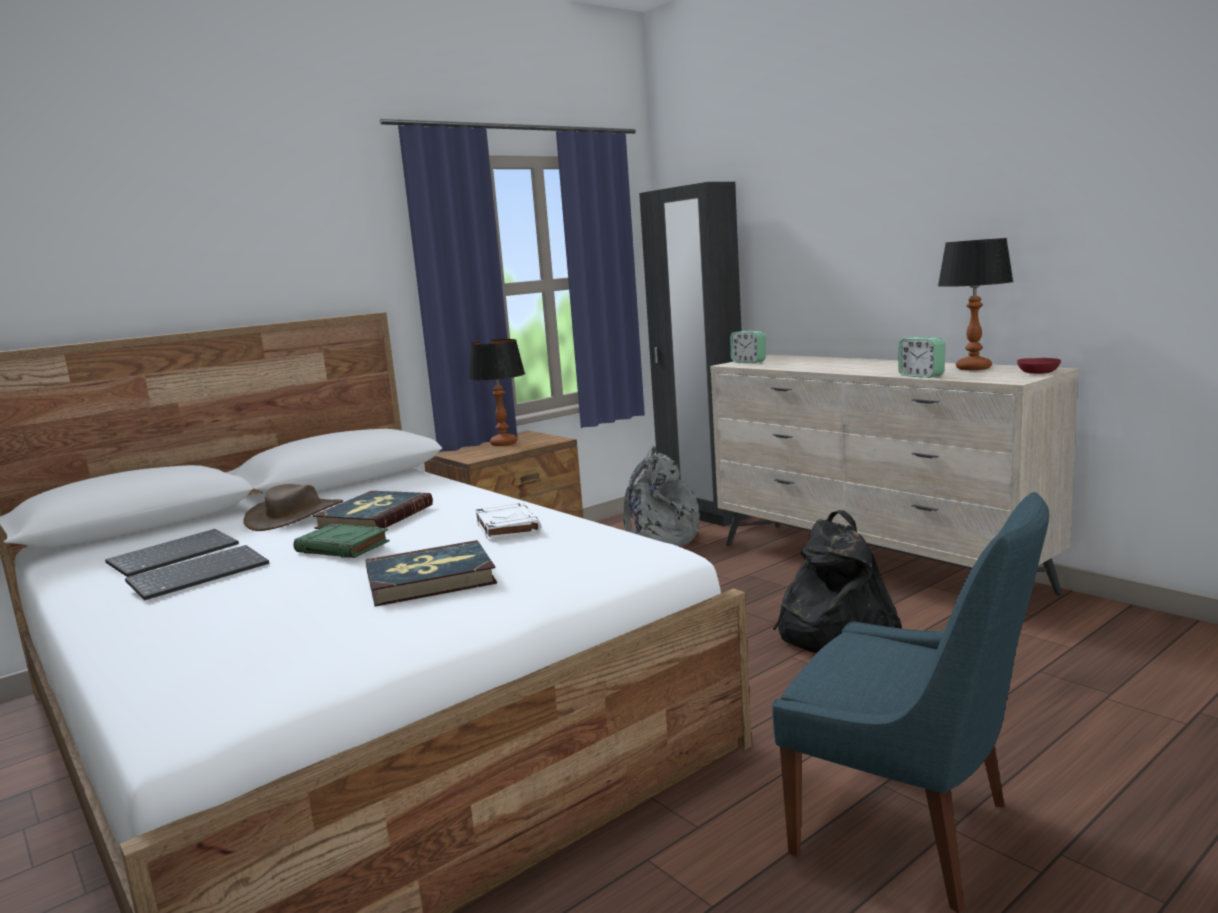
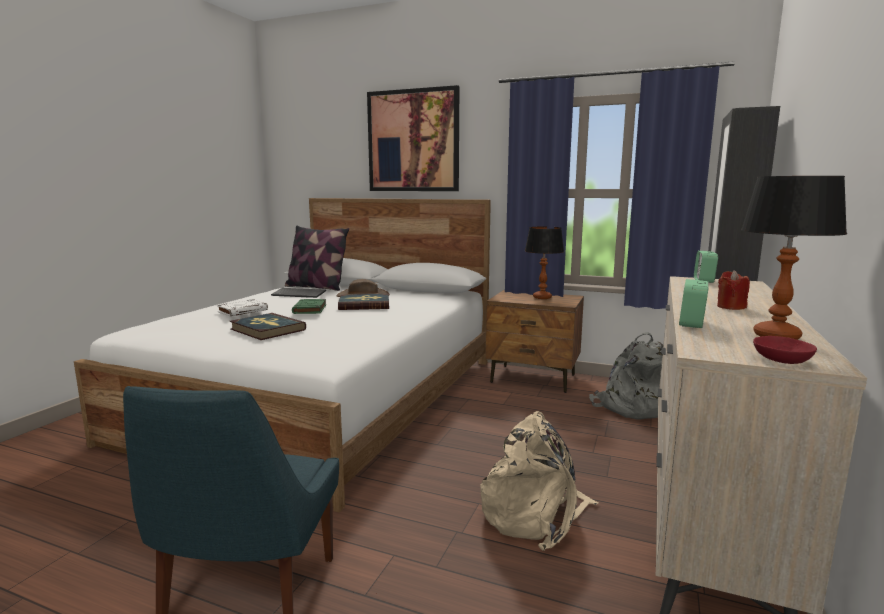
camera: 60 degrees right, 0 degrees up
keyboard [125,545,269,600] -> none
white book [475,503,541,541] -> white book moved to [217,299,268,316]
black backpack [773,510,902,653] -> beige backpack [480,411,598,551]
none -> pillow [285,225,349,291]
none -> picture [367,85,459,191]
none -> red candle [717,270,750,310]

